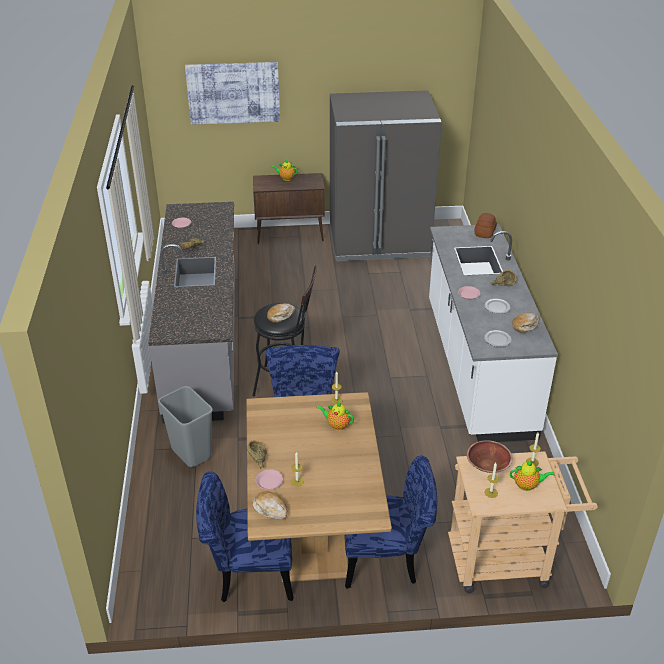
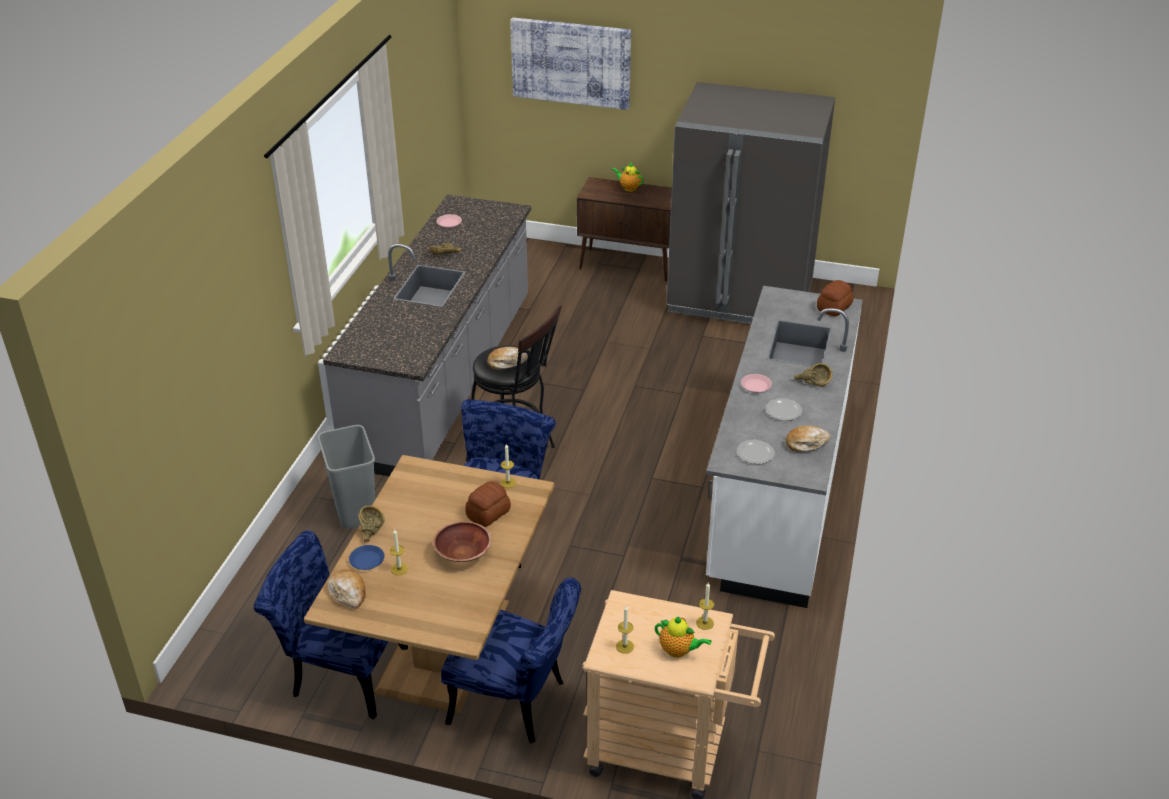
camera: 20 degrees right, 0 degrees up
pink plate [256,469,283,490] -> blue plate [349,545,385,570]
teapot [317,402,354,431] -> bread [465,482,511,527]
brown bowl [467,440,513,473] -> brown bowl moved to [433,521,491,562]

